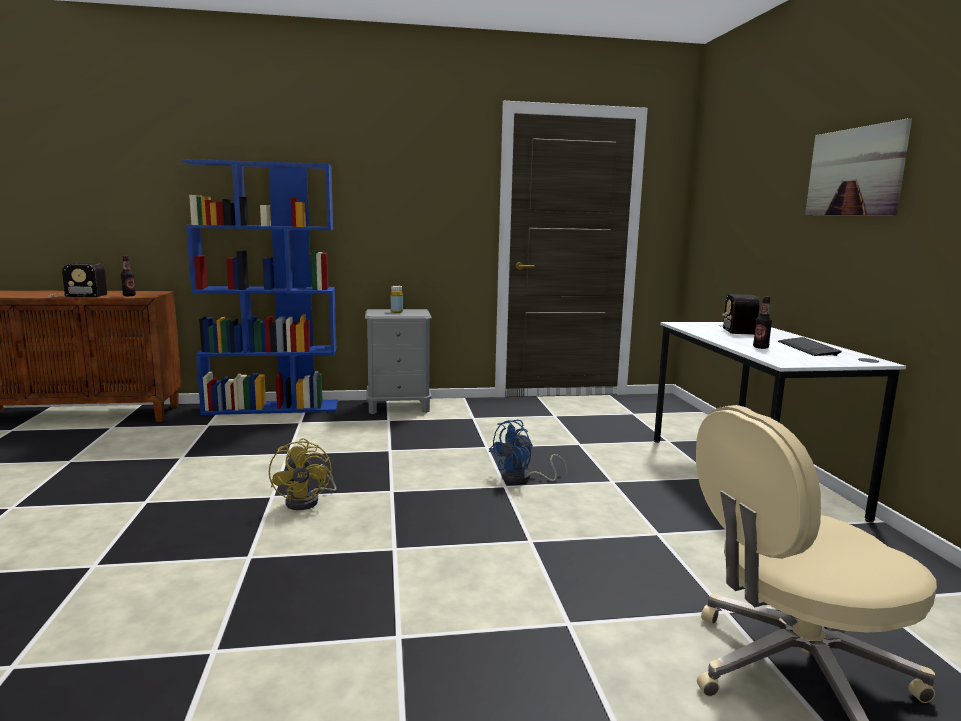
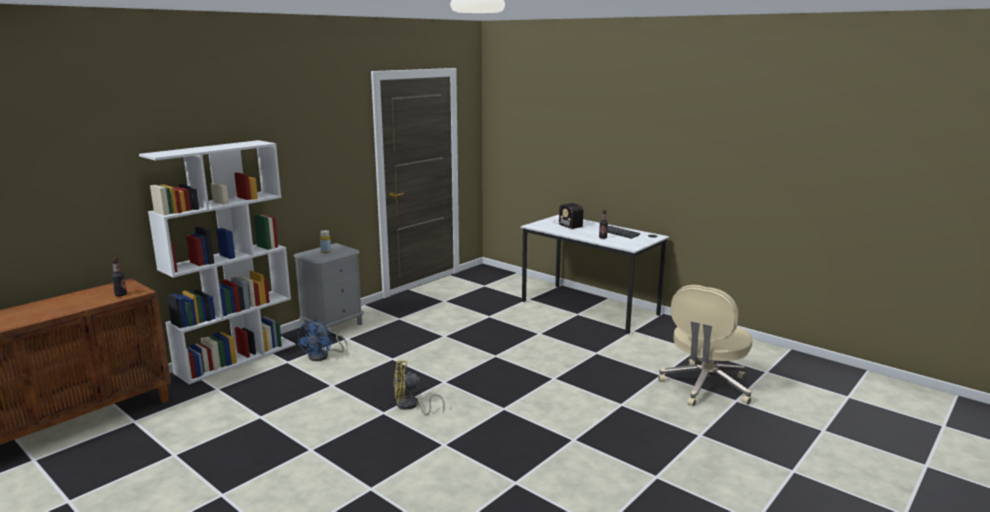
camera: 40 degrees left, 5 degrees up
radio [48,263,107,297] -> none
blue bookcase [181,159,338,415] -> white bookcase [139,140,295,384]
yellow fan [269,438,337,510] -> yellow fan turned 135 degrees clockwise [393,360,445,415]
blue fan [489,420,567,484] -> blue fan moved to [297,319,347,361]
picture [805,118,912,215] -> none

